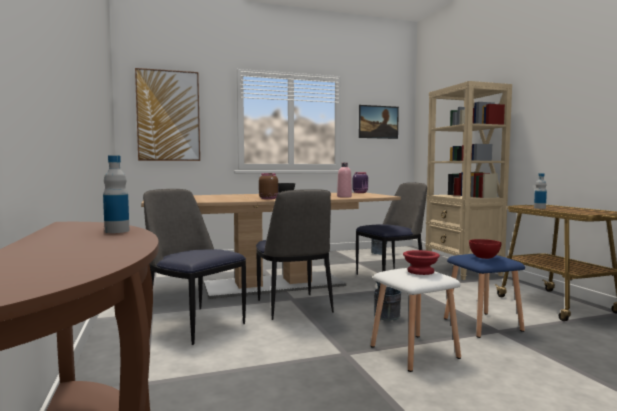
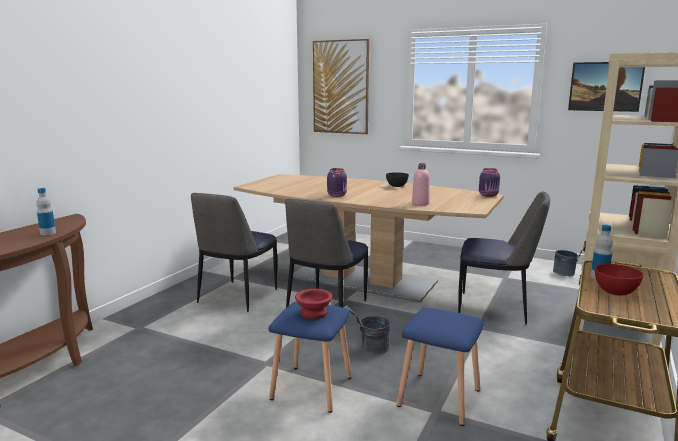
camera: 45 degrees right, 10 degrees up
chair [143,189,246,345] -> chair turned 150 degrees counterclockwise [191,193,277,312]
brown jar [259,173,278,199] -> purple jar [327,168,347,197]
white stool [370,268,461,372] -> blue stool [268,301,352,413]
red bowl [469,239,501,259] -> red bowl moved to [595,264,643,296]

